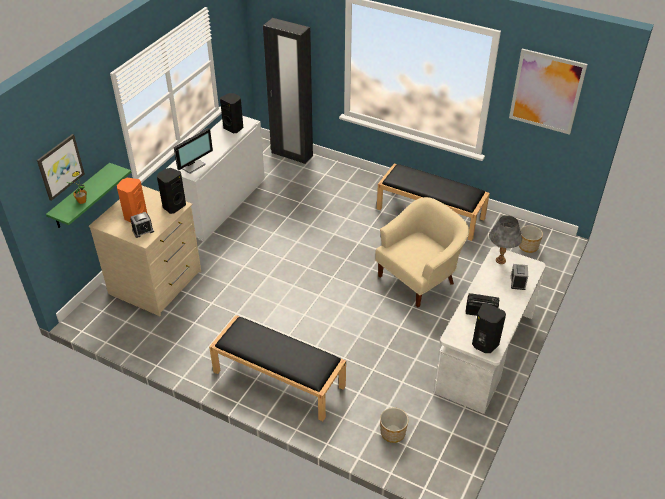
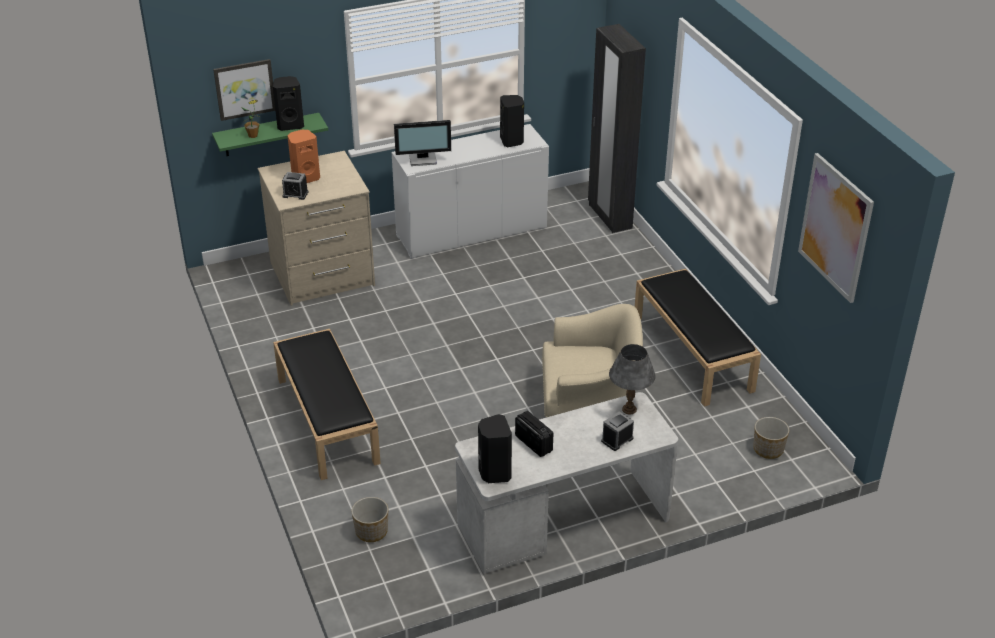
camera: 40 degrees right, 5 degrees down
black speaker [157,168,186,214] -> black speaker moved to [273,76,304,131]

